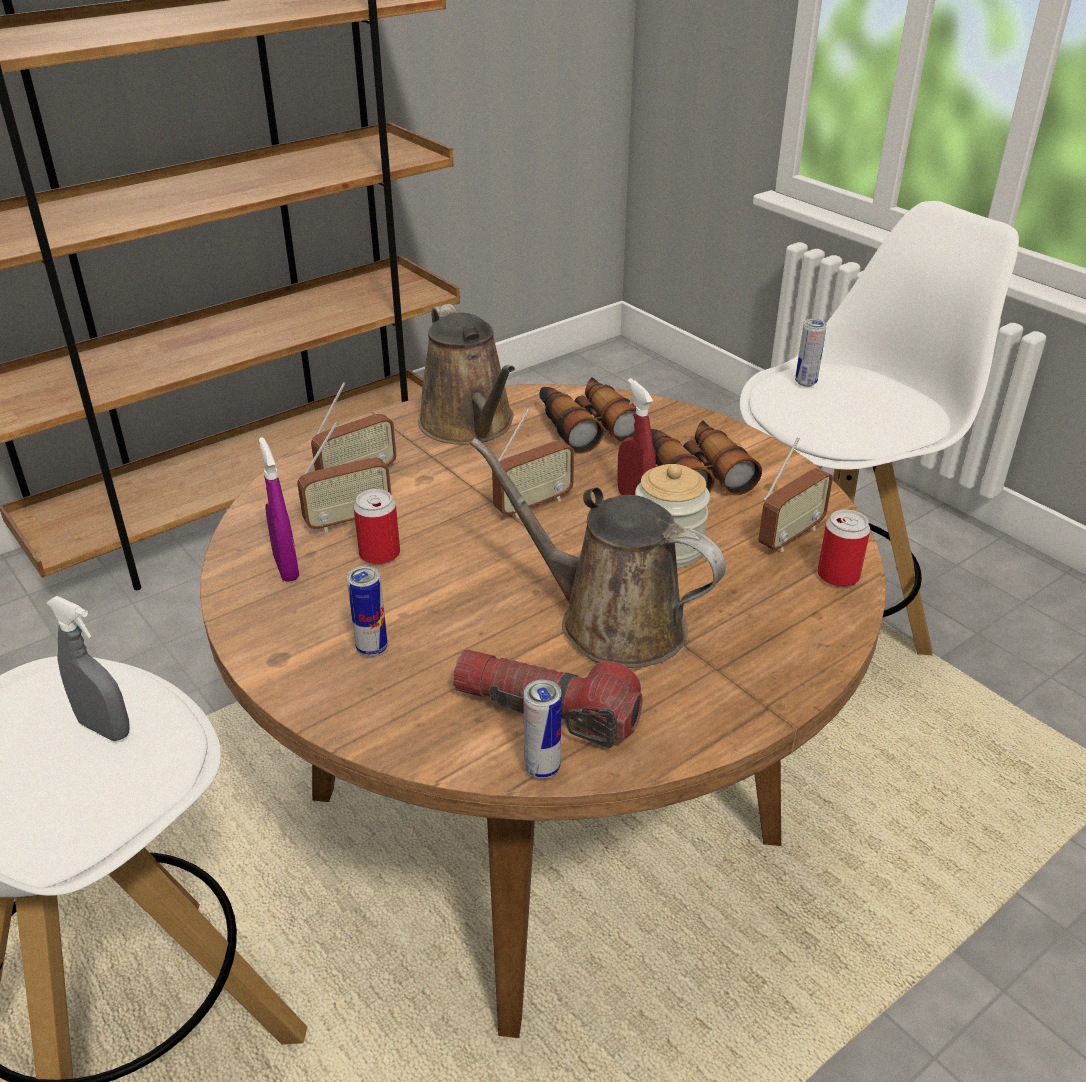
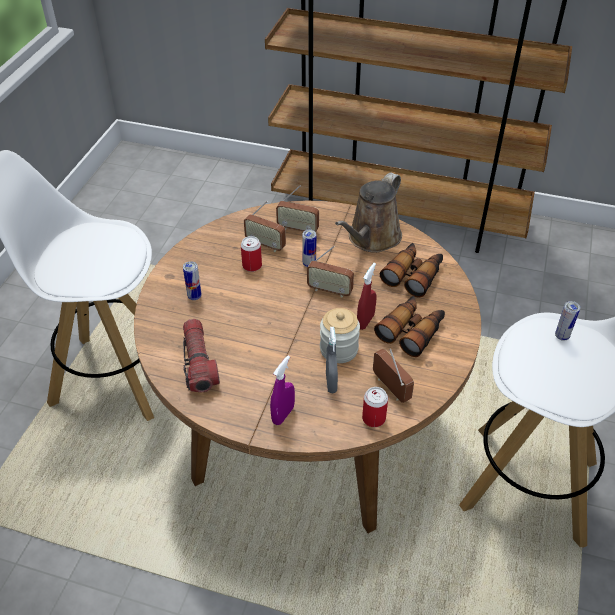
camera: 55 degrees right, 10 degrees up
grey spray bottle [46,596,130,741] -> grey spray bottle moved to [326,327,338,393]
purple spray bottle [259,437,299,582] -> purple spray bottle moved to [270,355,295,425]
brown watering can [470,438,726,668] -> none
can [524,680,562,779] -> can moved to [302,229,317,267]
radio [758,438,833,552] -> radio turned 135 degrees counterclockwise [373,349,414,403]

